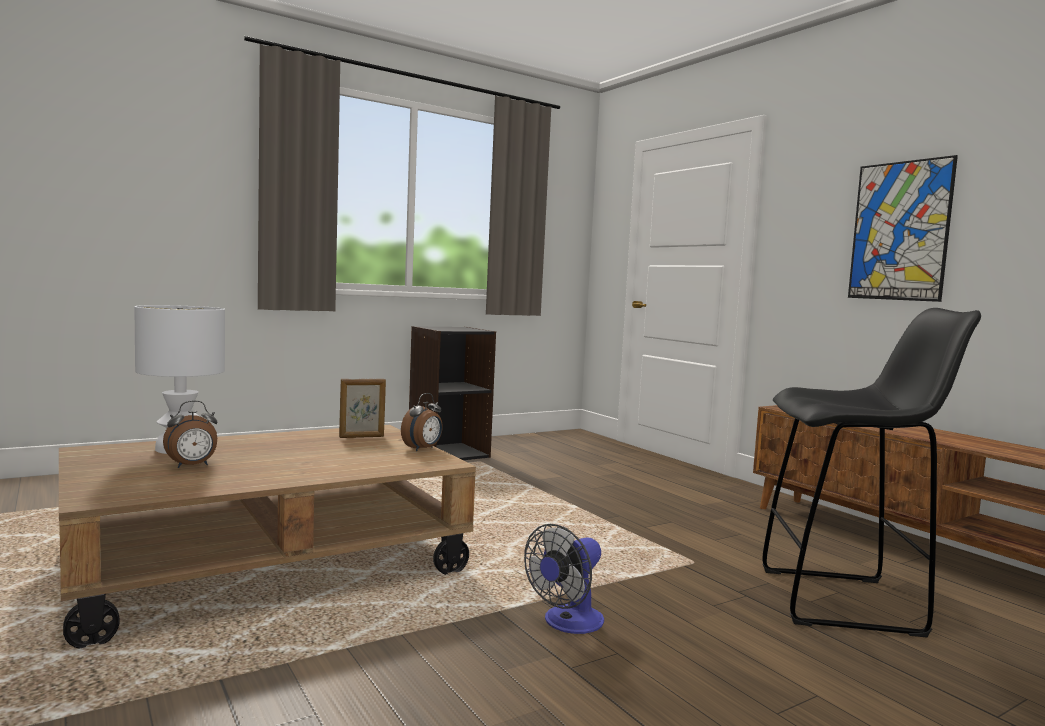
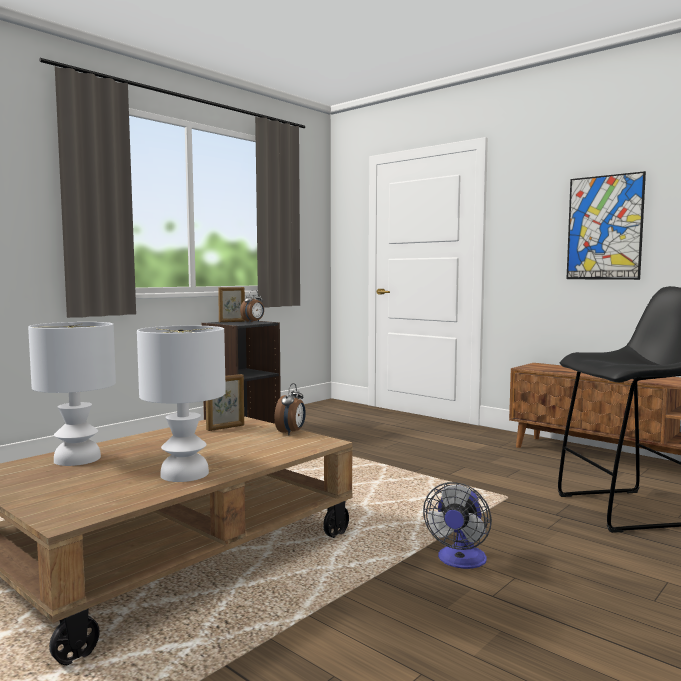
camera: 15 degrees left, 0 degrees up
alarm clock [163,401,217,468] -> alarm clock moved to [240,290,264,323]
none -> white table lamp [137,325,226,482]
none -> picture frame [218,287,245,322]

